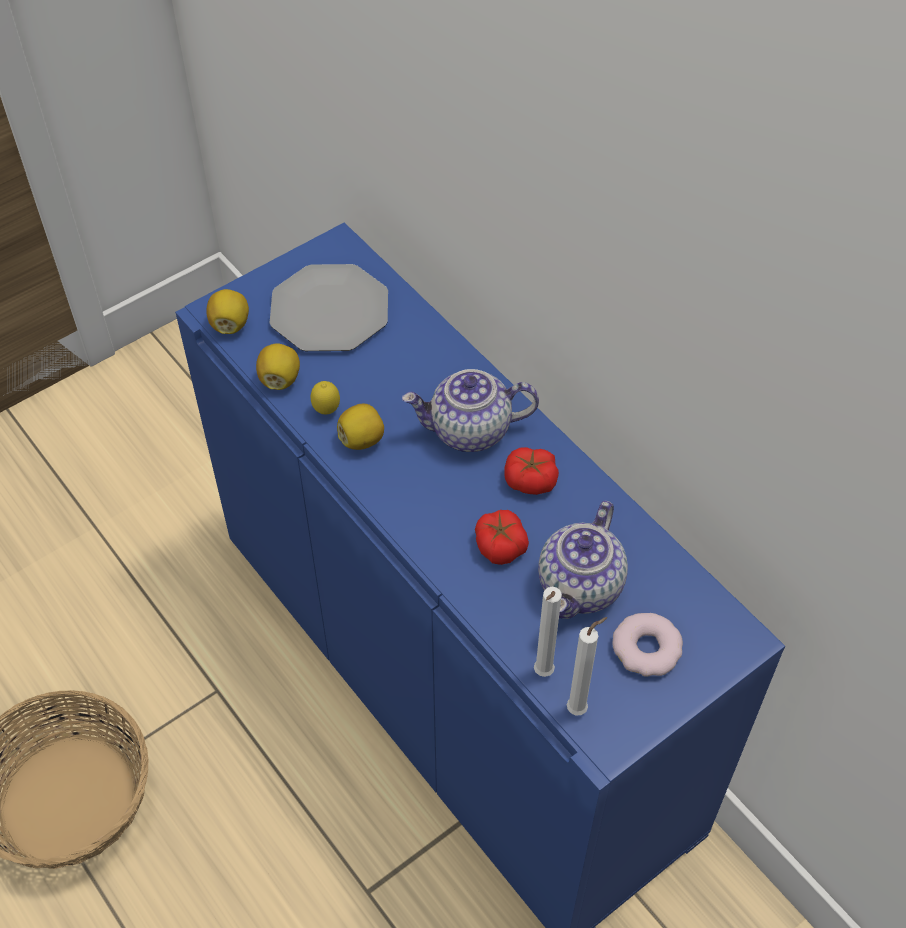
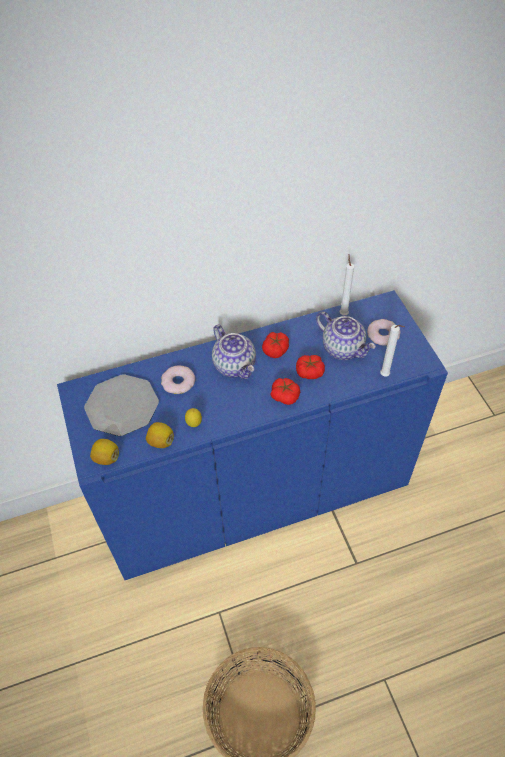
camera: 70 degrees left, 0 degrees up
lemon [337,404,384,450] -> none
teapot [402,369,539,452] -> teapot turned 45 degrees counterclockwise [212,325,256,379]
white candle [567,617,608,716] -> white candle moved to [340,254,354,316]
none -> donut [161,365,195,394]
none -> tomato [270,378,300,405]

